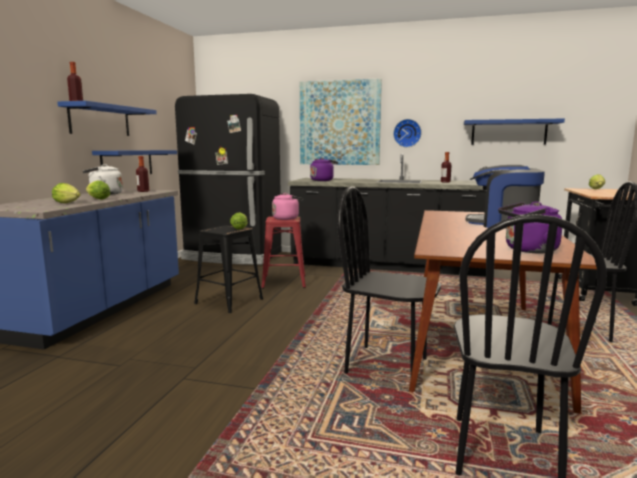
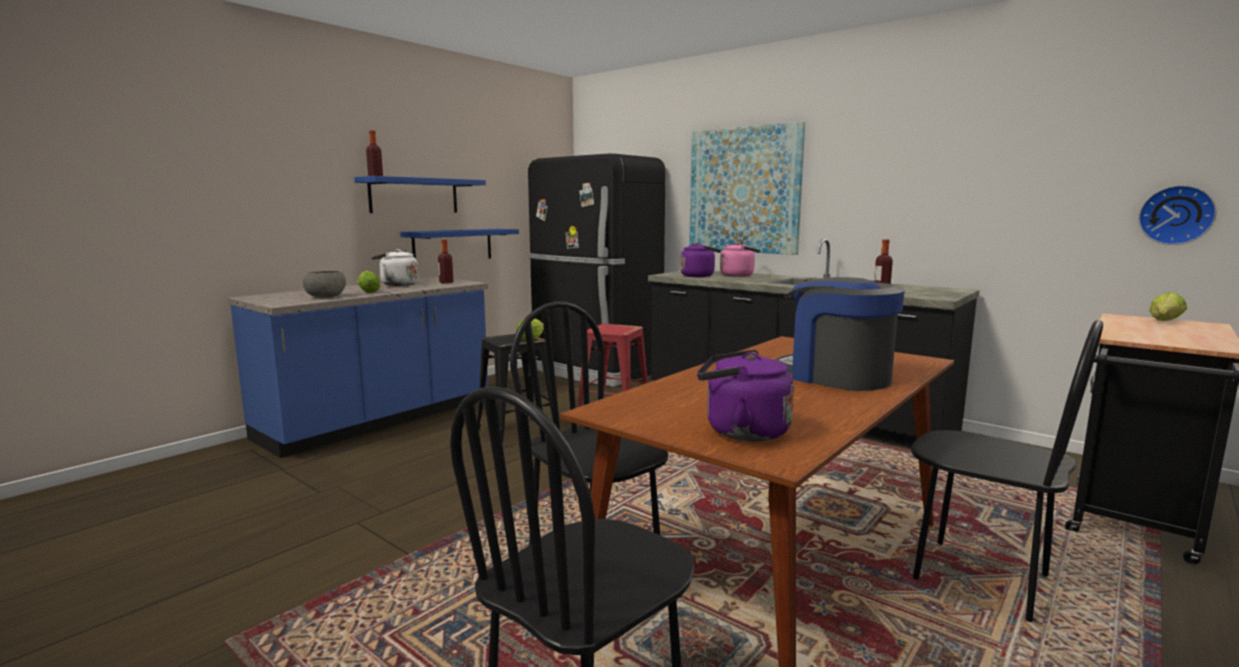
camera: 25 degrees right, 0 degrees up
lettuce [52,183,81,203] -> grey bowl [303,271,346,298]
pink kettle [272,193,304,220] -> pink kettle moved to [720,243,760,277]
wall clock [393,119,421,147] -> wall clock moved to [1138,185,1217,245]
blue shelf [464,118,565,145] -> none

